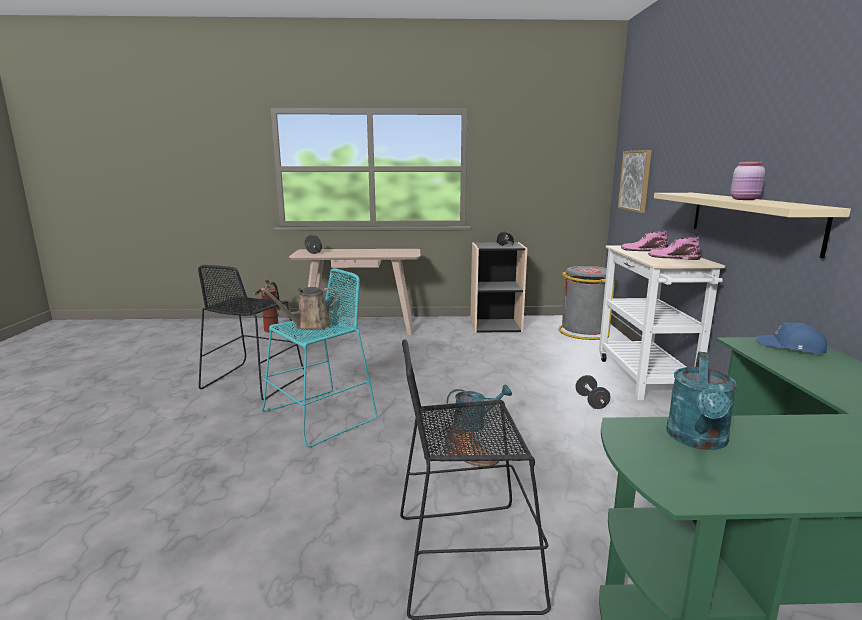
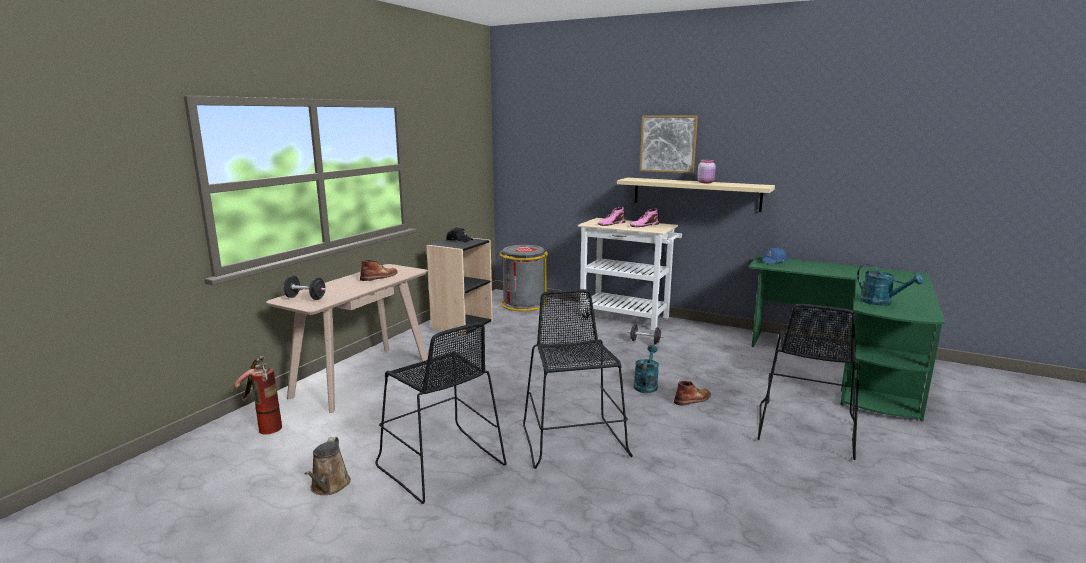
camera: 60 degrees left, 0 degrees up
brown watering can [260,287,337,330] -> brown watering can moved to [305,437,351,495]
turquoise stool [262,268,377,447] -> black stool [523,289,633,469]
picture [618,150,652,213] -> picture moved to [640,115,698,174]
none -> brown boot [360,260,398,281]

